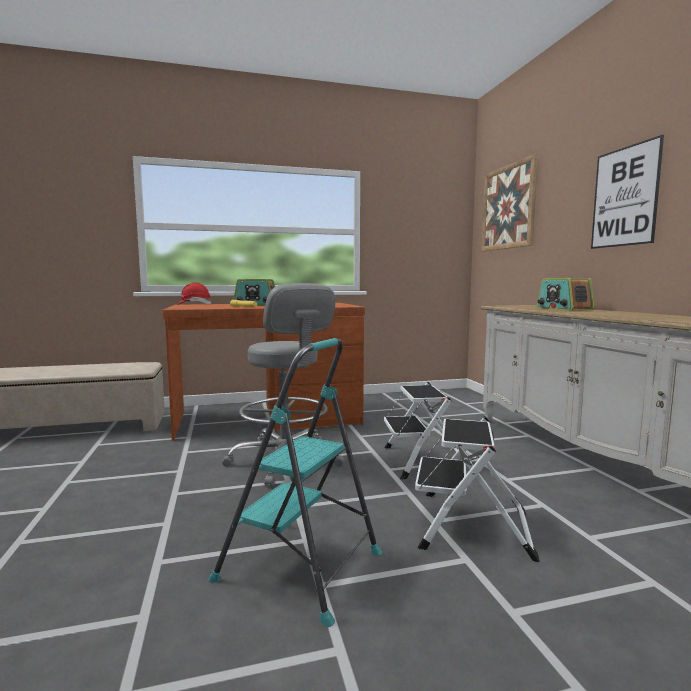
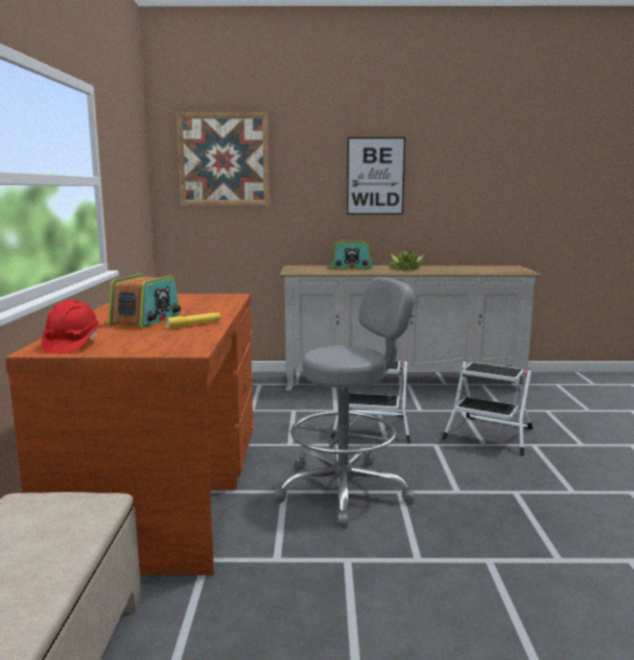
camera: 75 degrees left, 5 degrees up
turquoise step ladder [208,338,382,627] -> none
none -> potted plant [388,249,428,269]

